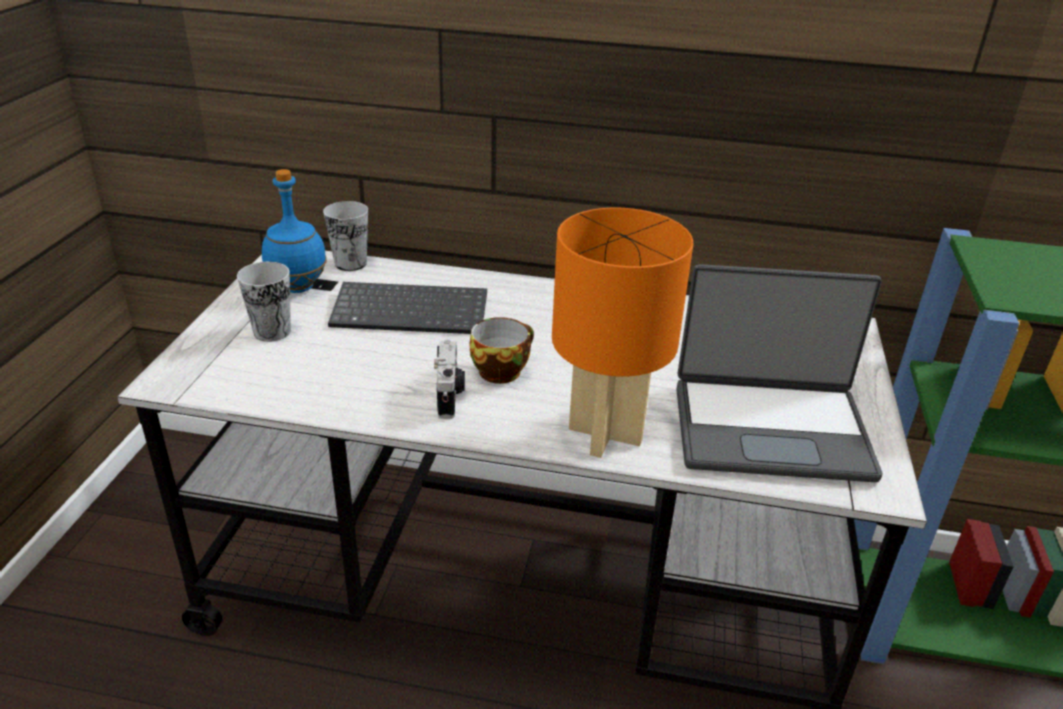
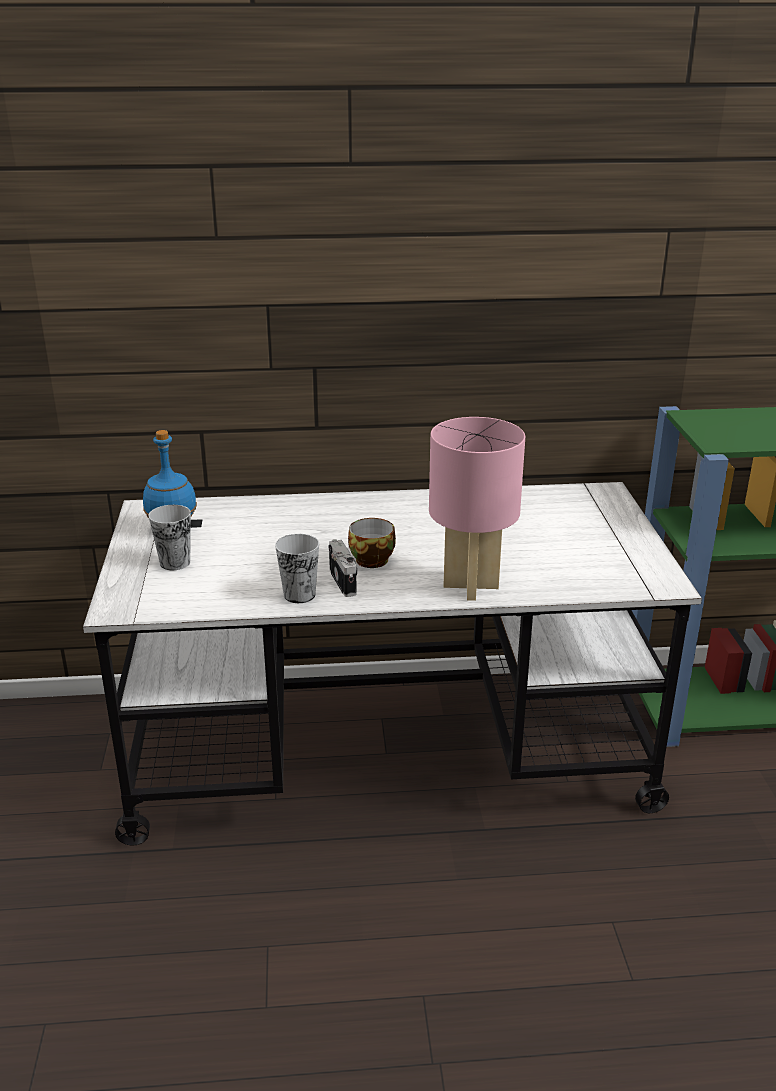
camera: 15 degrees left, 5 degrees down
cup [323,201,368,271] -> cup moved to [275,534,319,603]
keyboard [328,282,487,334] -> none
orange table lamp [552,208,694,458] -> pink table lamp [429,417,525,601]
laptop [676,264,883,482] -> none

